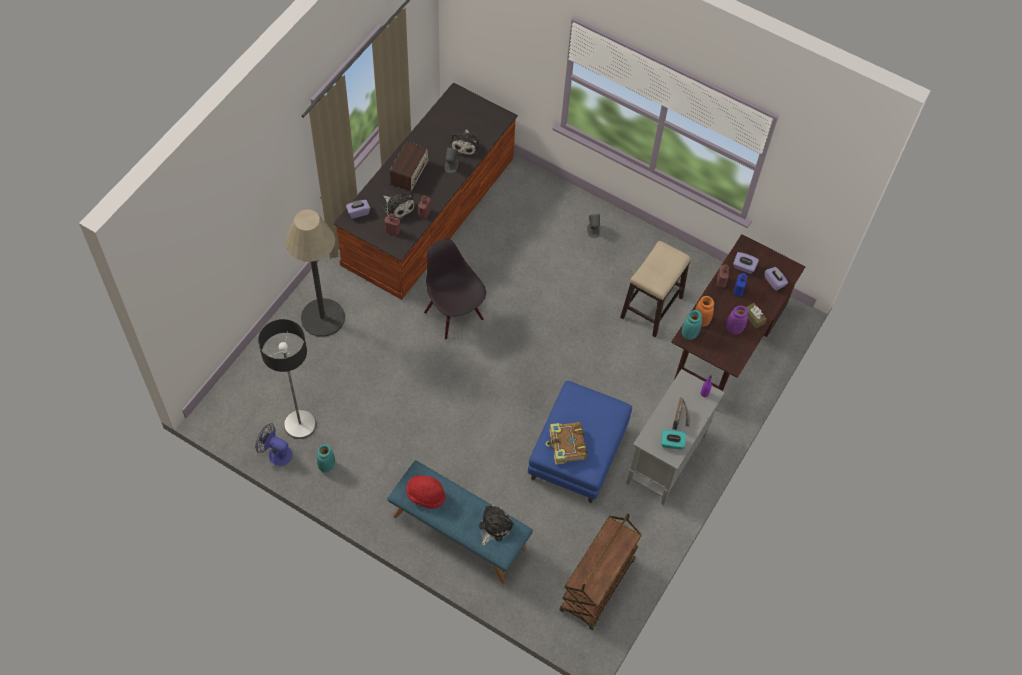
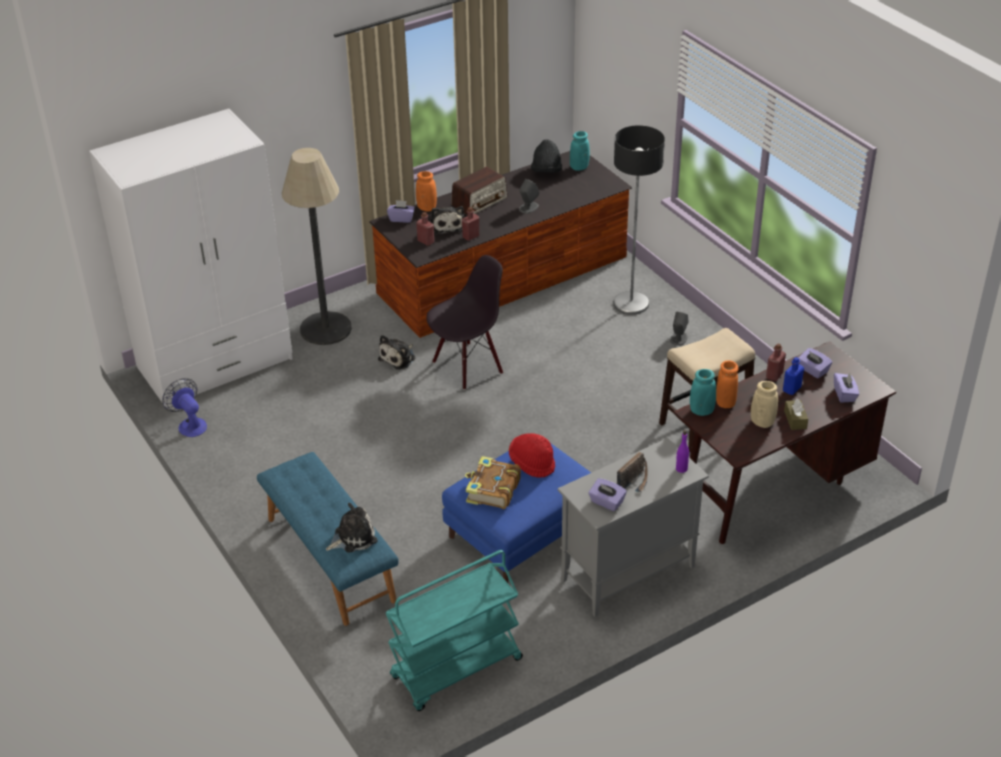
camera: 30 degrees right, 20 degrees down
floor lamp [258,319,316,439] -> floor lamp moved to [614,125,665,315]
turquoise vase [317,444,335,473] -> turquoise vase moved to [570,131,590,171]
red hat [406,475,446,509] -> red hat moved to [509,433,555,478]
black chair [424,239,486,340] -> black chair turned 60 degrees clockwise [426,255,503,390]
plush toy [451,129,479,157] -> plush toy moved to [378,335,416,370]
brown cart [559,514,642,630] -> turquoise cart [386,550,523,711]
turquoise tissue box [661,430,686,449] -> purple tissue box [588,478,627,511]
purple vase [726,306,748,334] -> beige vase [751,381,778,428]
none -> white wardrobe [89,109,293,406]
none -> orange vase [416,171,437,211]
none -> black hat [531,139,562,173]

